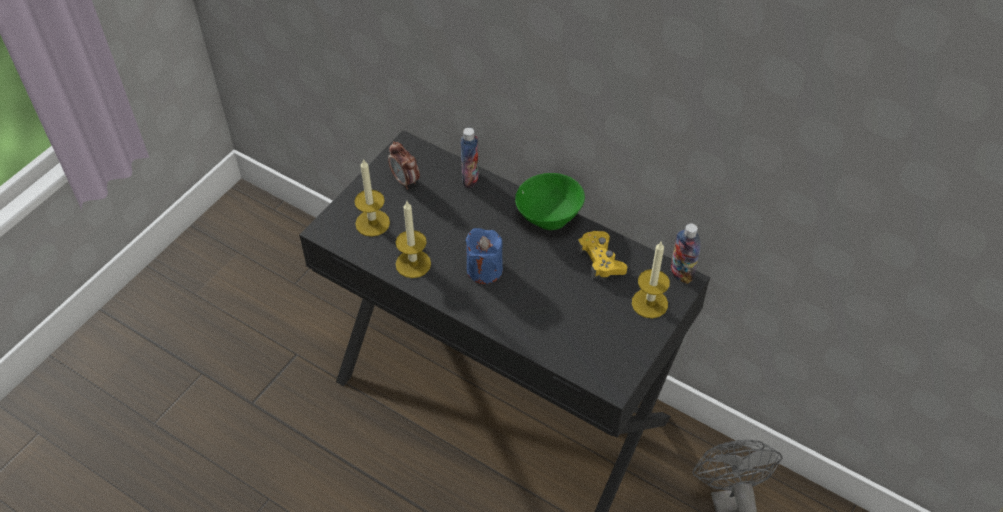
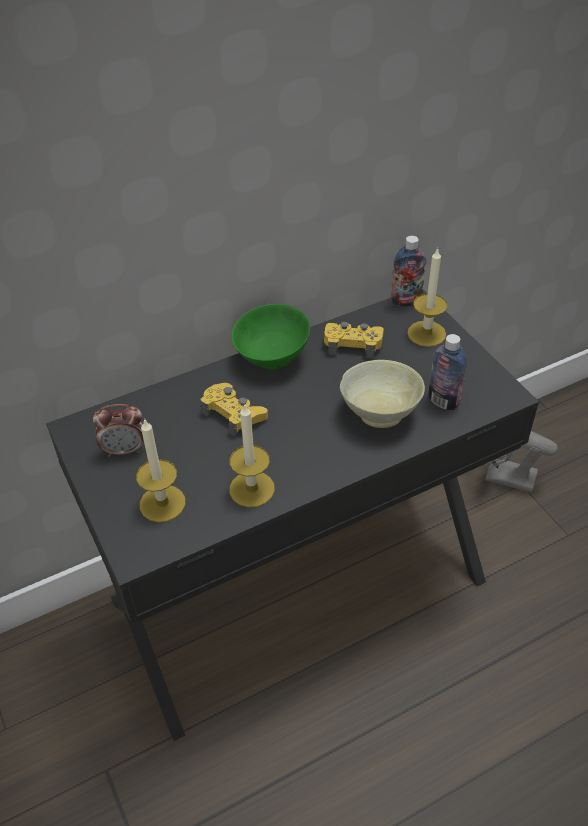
camera: 60 degrees left, 5 degrees down
bottle [461,128,479,188] -> bottle moved to [429,334,467,410]
blue candle [465,228,503,284] -> none
none -> yellow game controller [201,383,268,436]
none -> beige bowl [340,360,425,428]

